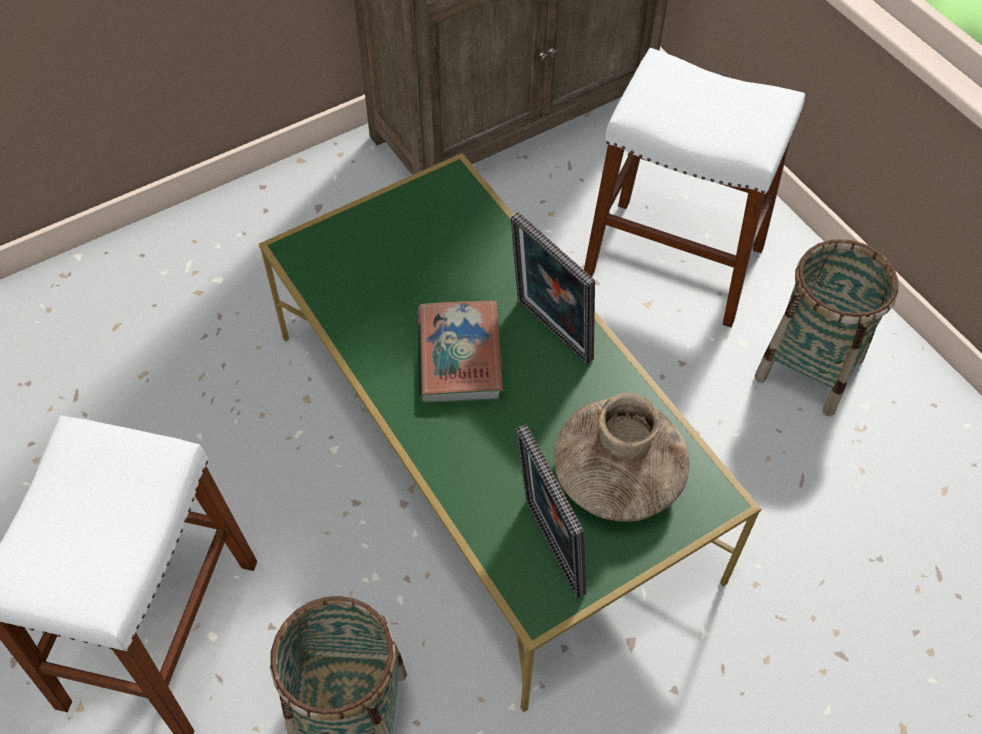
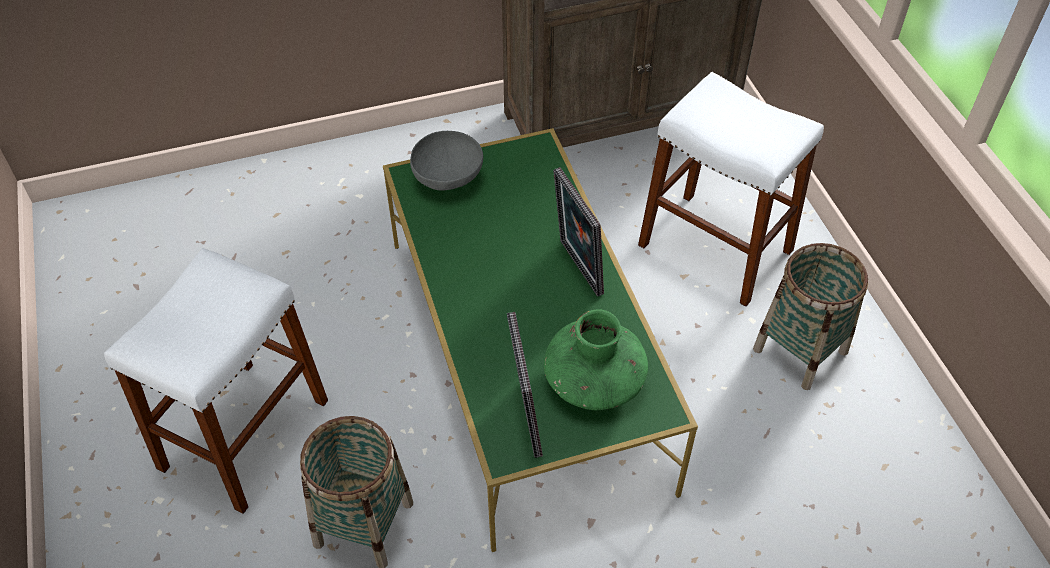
camera: 15 degrees right, 5 degrees down
book [417,301,503,403] -> none
brown vase [554,393,689,522] -> green vase [544,309,648,410]
none -> grey bowl [410,131,483,190]

